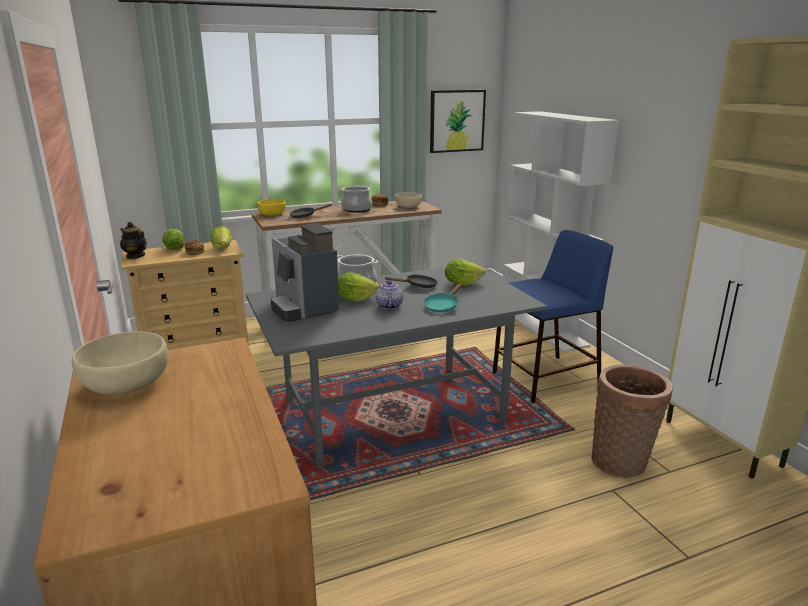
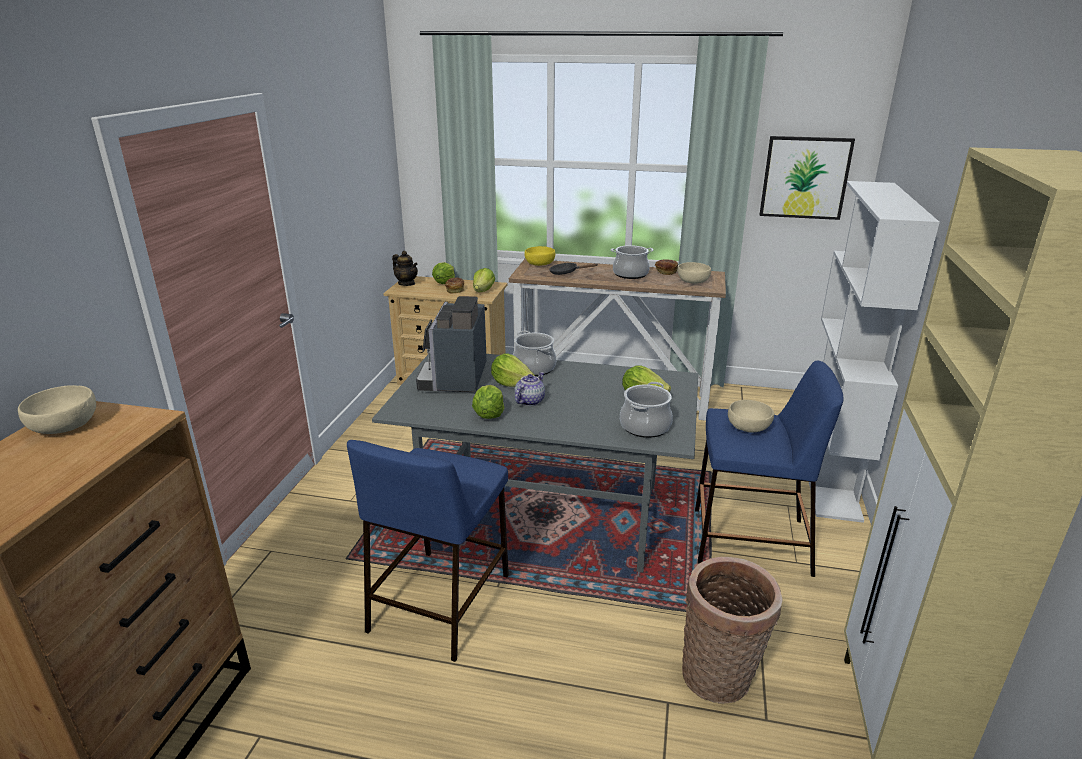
camera: 35 degrees right, 5 degrees up
teapot [120,222,147,259] -> teapot turned 150 degrees clockwise [392,251,418,286]
black frying pan [385,275,438,288] -> none
turquoise frying pan [424,283,462,313] -> none
none -> blue stool [347,440,509,662]
none -> lettuce [472,385,504,419]
none -> cooking pot [620,382,673,438]
none -> beige bowl [728,400,774,432]

